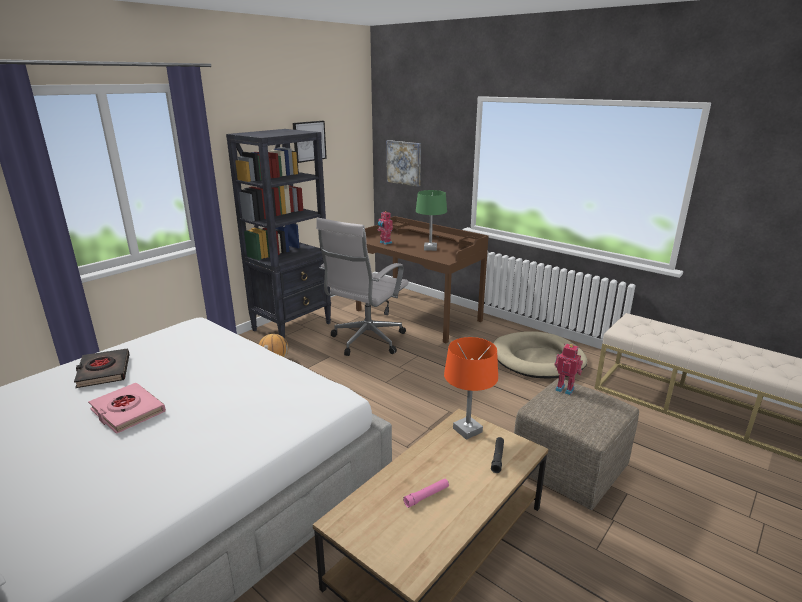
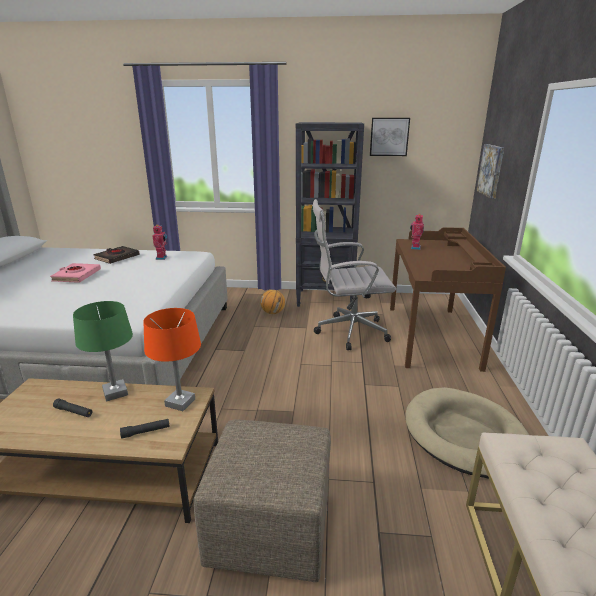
camera: 55 degrees right, 0 degrees up
pink flashlight [403,478,449,508] -> black flashlight [53,399,92,417]
green table lamp [416,190,447,251] -> green table lamp moved to [73,301,133,402]
toy robot [554,343,583,395] -> toy robot moved to [153,224,167,260]

